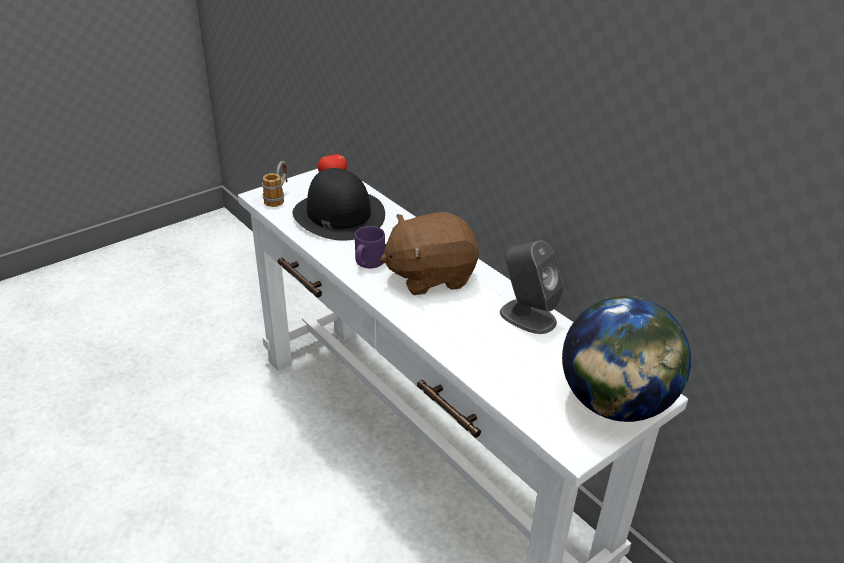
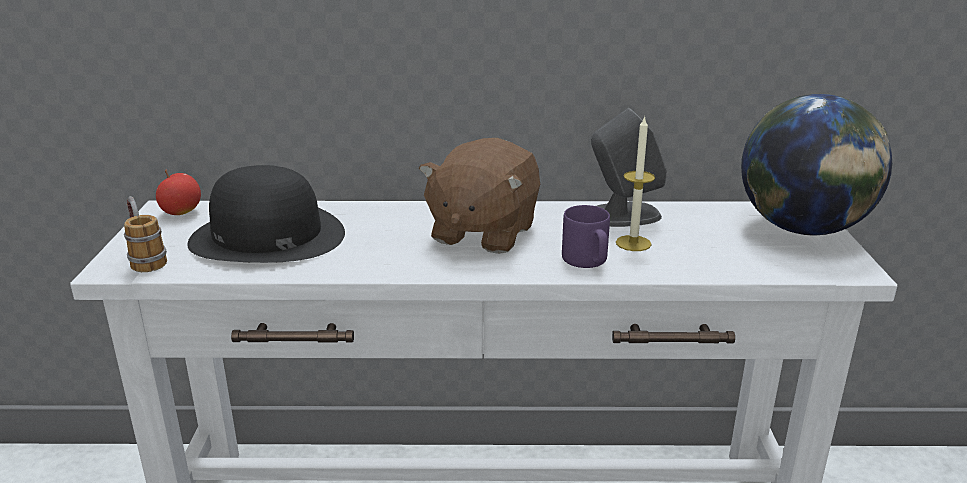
camera: 50 degrees left, 10 degrees down
purple mug [355,226,385,268] -> purple mug moved to [562,205,610,268]
none -> candle [616,116,655,251]

